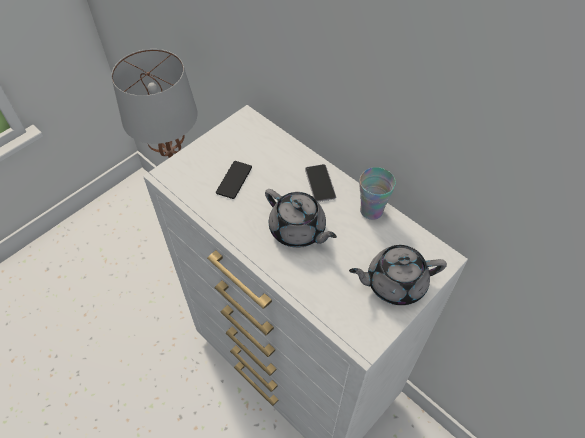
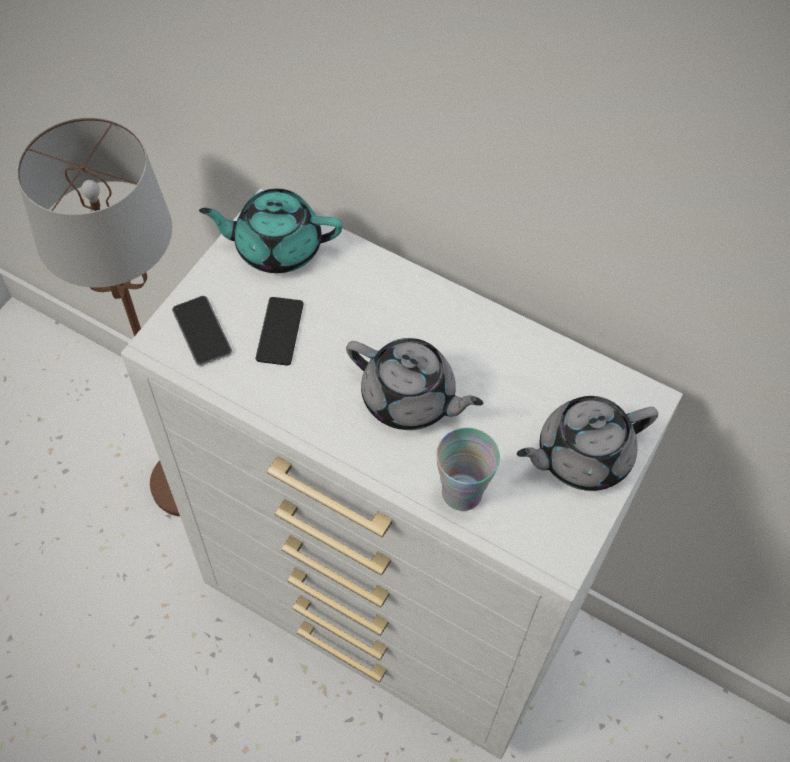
camera: 15 degrees left, 5 degrees up
phone [305,164,336,202] -> phone moved to [172,296,232,366]
cup [359,167,396,220] -> cup moved to [436,428,500,511]
none -> turquoise teapot [199,189,343,273]

